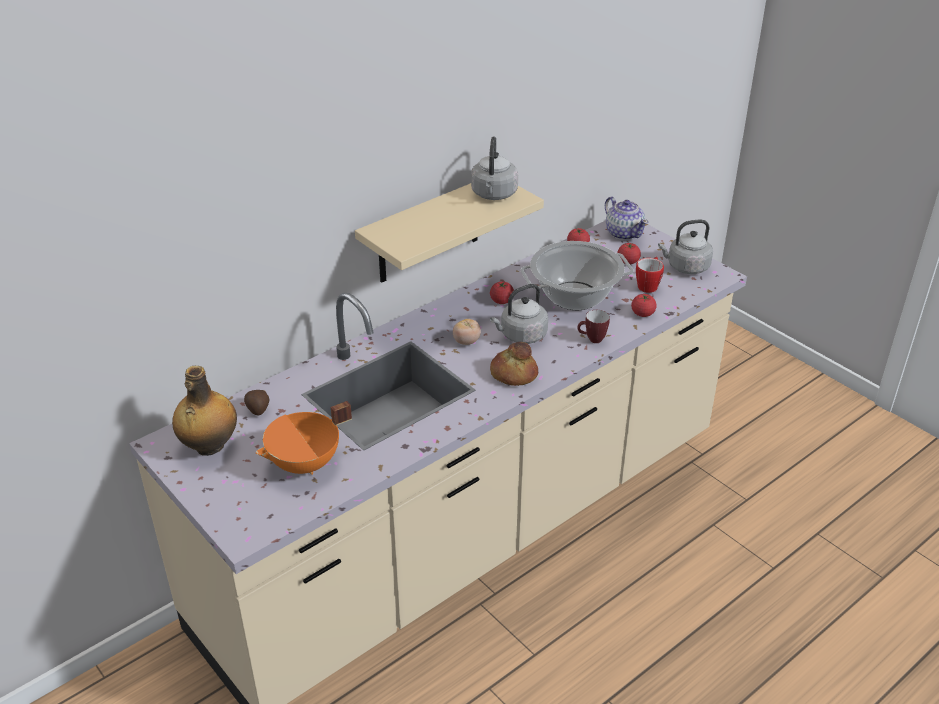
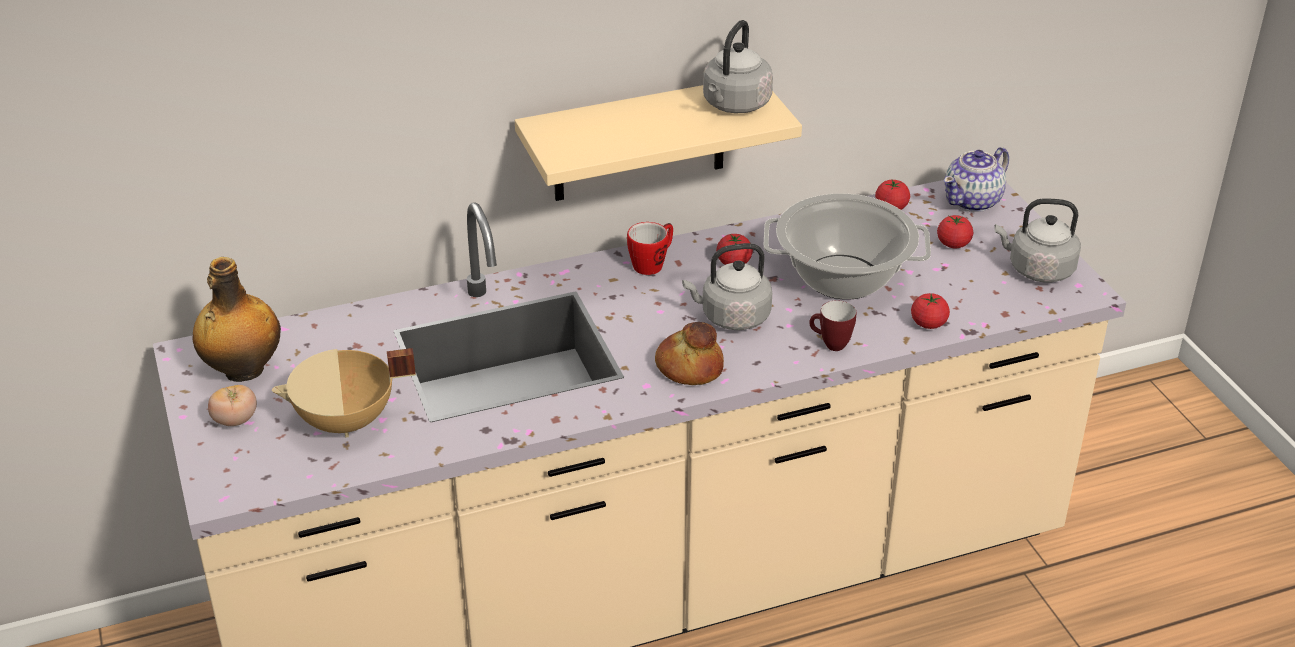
camera: 20 degrees right, 0 degrees up
potato [244,390,270,416] -> none
orange cooking pot [256,401,352,475] -> beige cooking pot [272,348,416,437]
tomato [453,319,481,345] -> tomato moved to [208,385,257,426]
teapot [605,197,648,240] -> teapot turned 60 degrees clockwise [944,147,1009,212]
mug [636,256,664,293] -> mug moved to [627,222,673,275]

